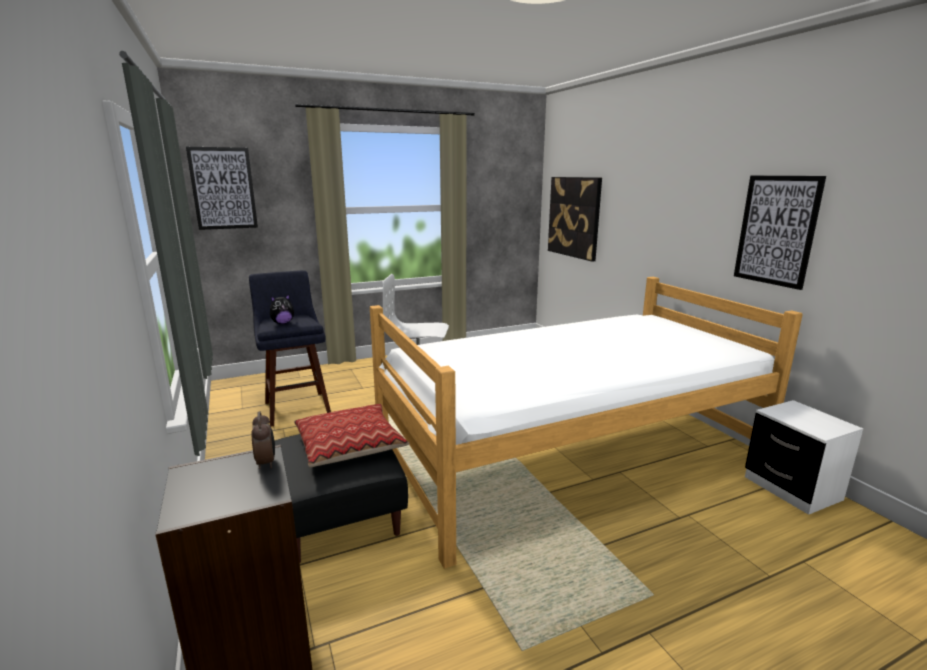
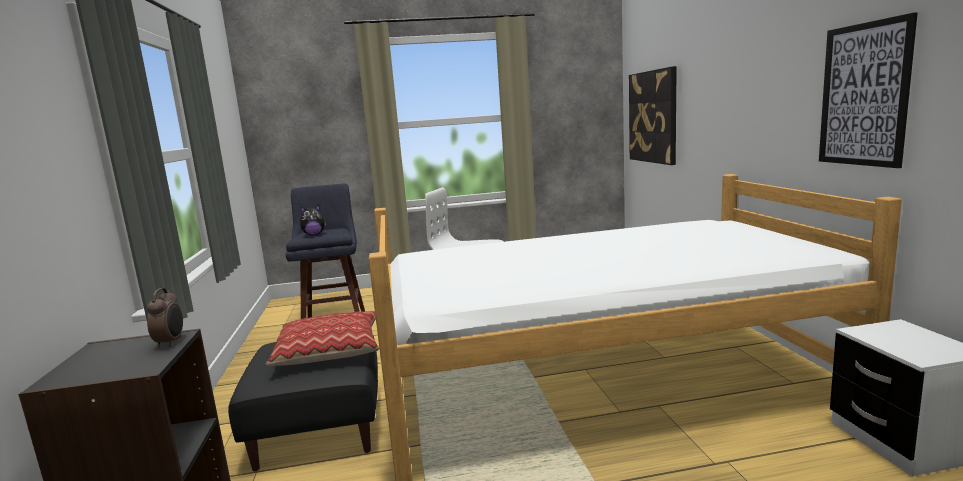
camera: 15 degrees right, 5 degrees down
picture [186,147,258,230] -> none

